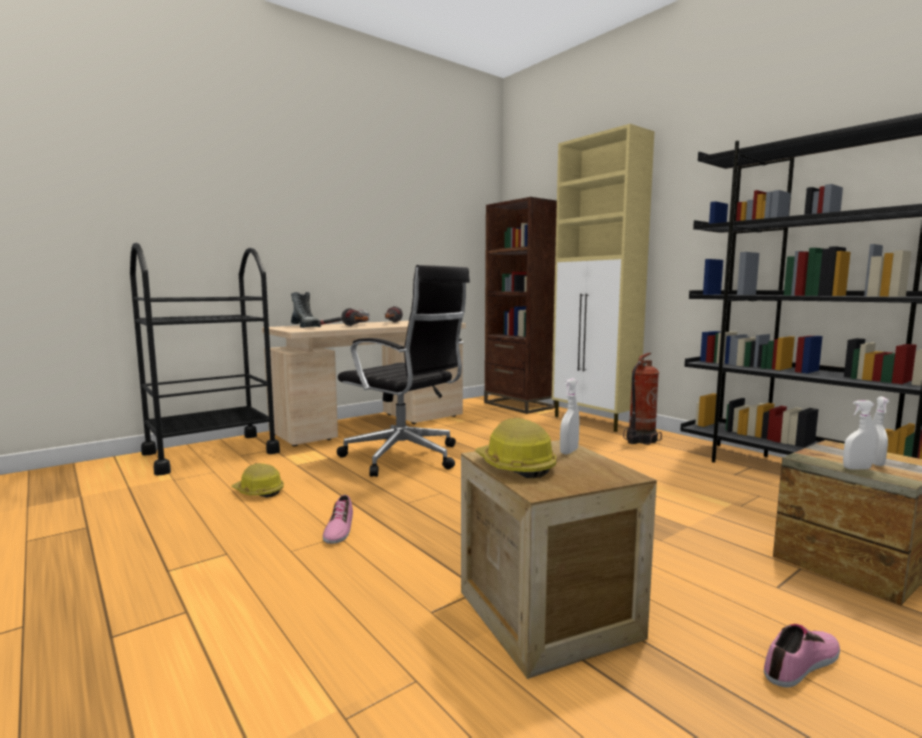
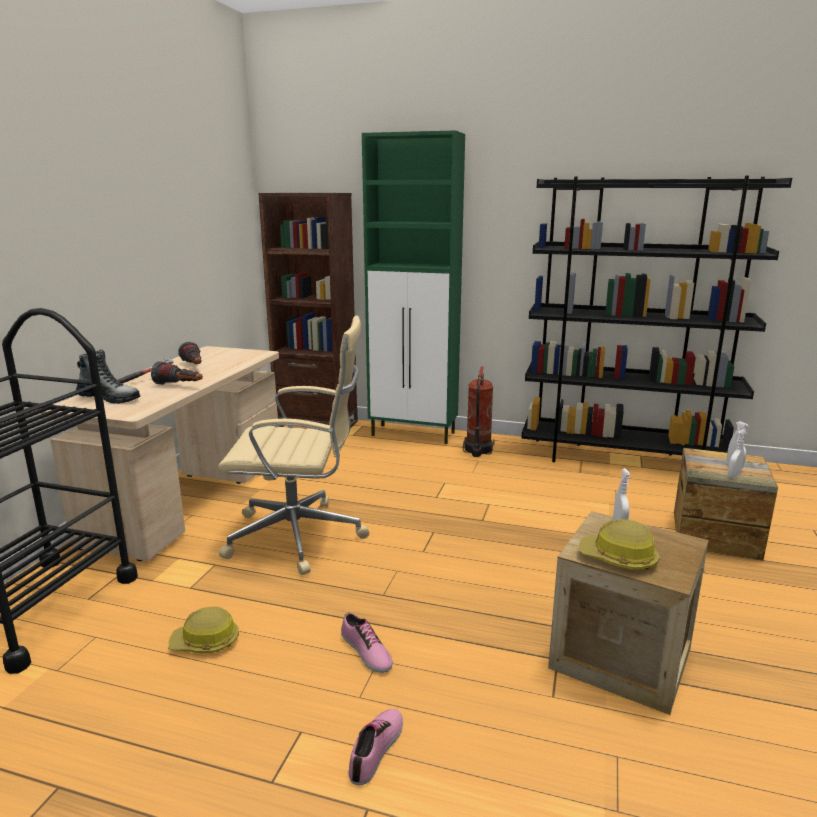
camera: 35 degrees left, 10 degrees up
black office chair [337,265,470,477] -> beige office chair [218,316,369,575]
beige cabinet [552,124,655,432] -> green cabinet [362,130,465,444]
shoe [764,624,840,687] -> shoe moved to [348,709,403,785]

